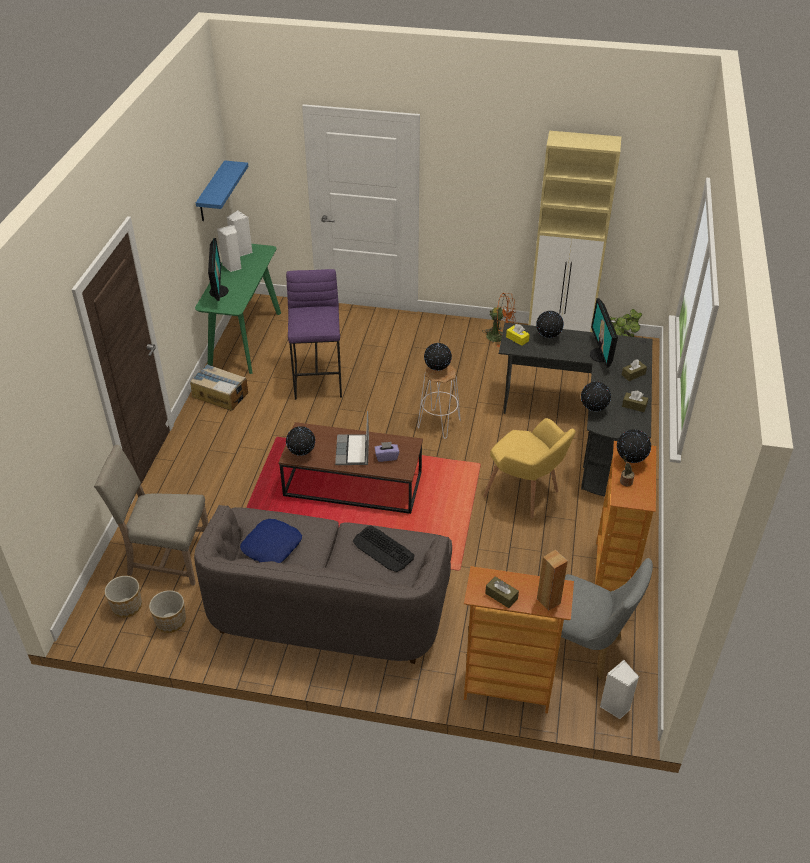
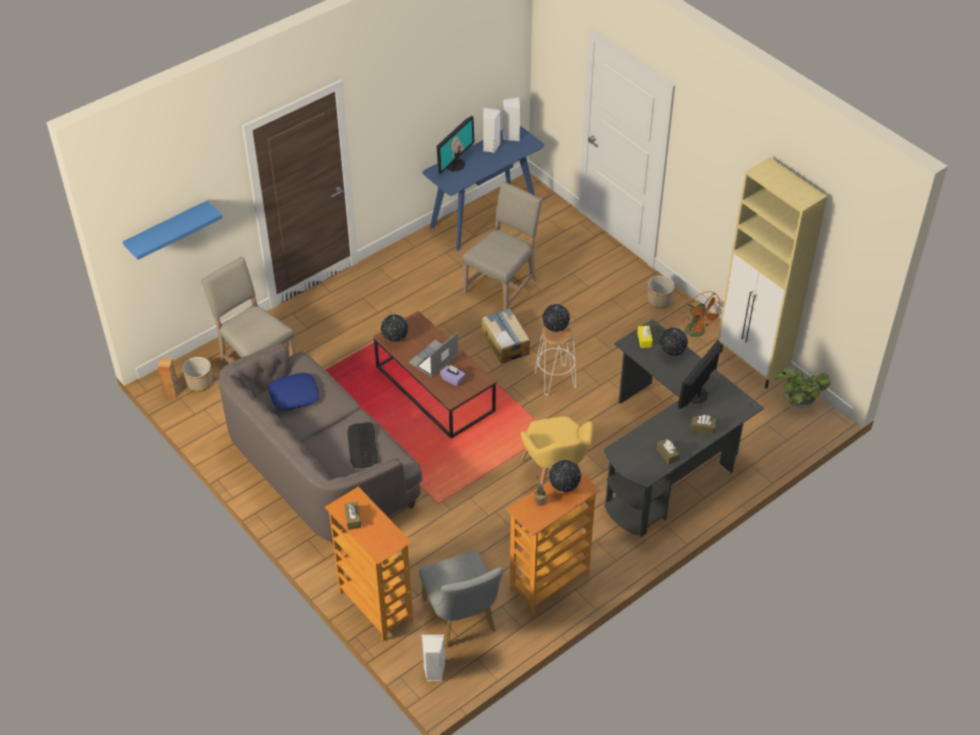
camera: 40 degrees right, 5 degrees up
planter [149,590,186,633] -> planter moved to [648,276,675,309]
cardboard box [190,364,248,411] -> cardboard box moved to [481,308,530,364]
green console table [195,244,281,374] -> blue console table [423,126,544,251]
blue shelf [196,160,248,221] -> blue shelf moved to [123,201,222,260]
purple stool [286,269,342,400] -> beige chair [462,181,543,311]
brown speaker [537,549,568,611] -> brown speaker moved to [158,358,179,398]
globe [581,382,611,411] -> none

